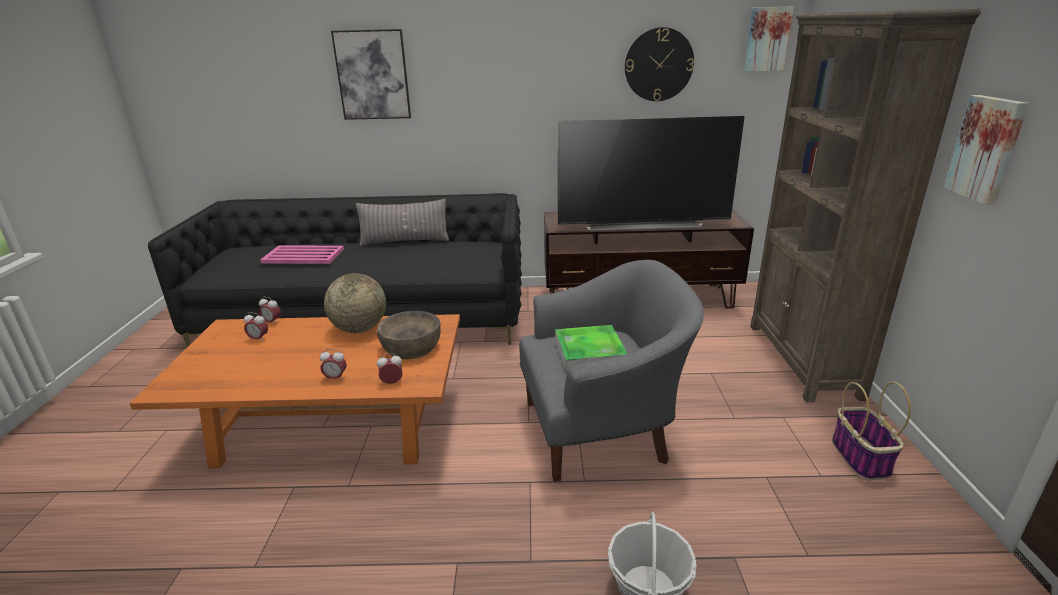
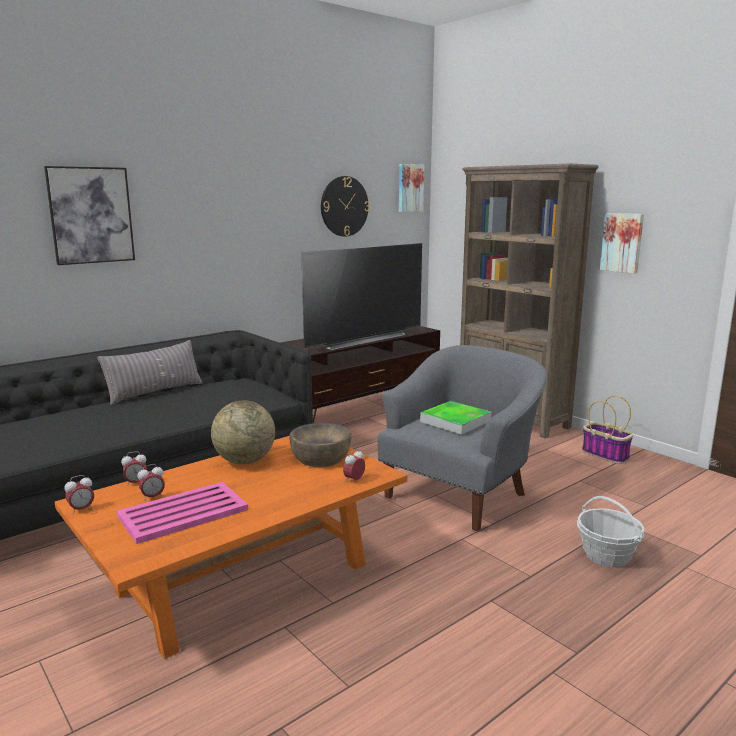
camera: 40 degrees left, 10 degrees down
pink tray [260,246,344,264] -> pink tray moved to [117,482,248,544]
alarm clock [320,349,346,381] -> alarm clock moved to [64,475,94,514]

